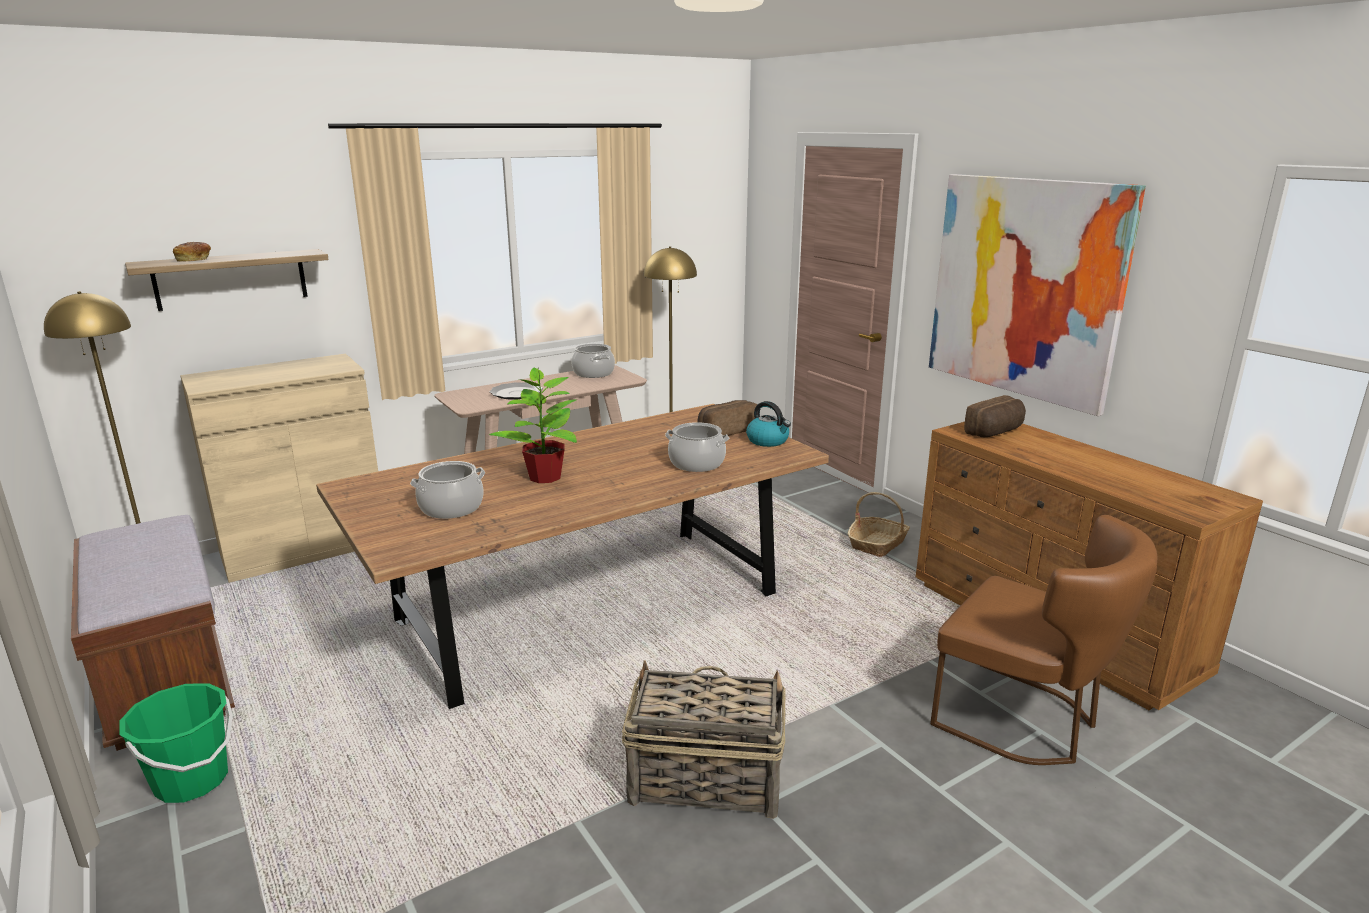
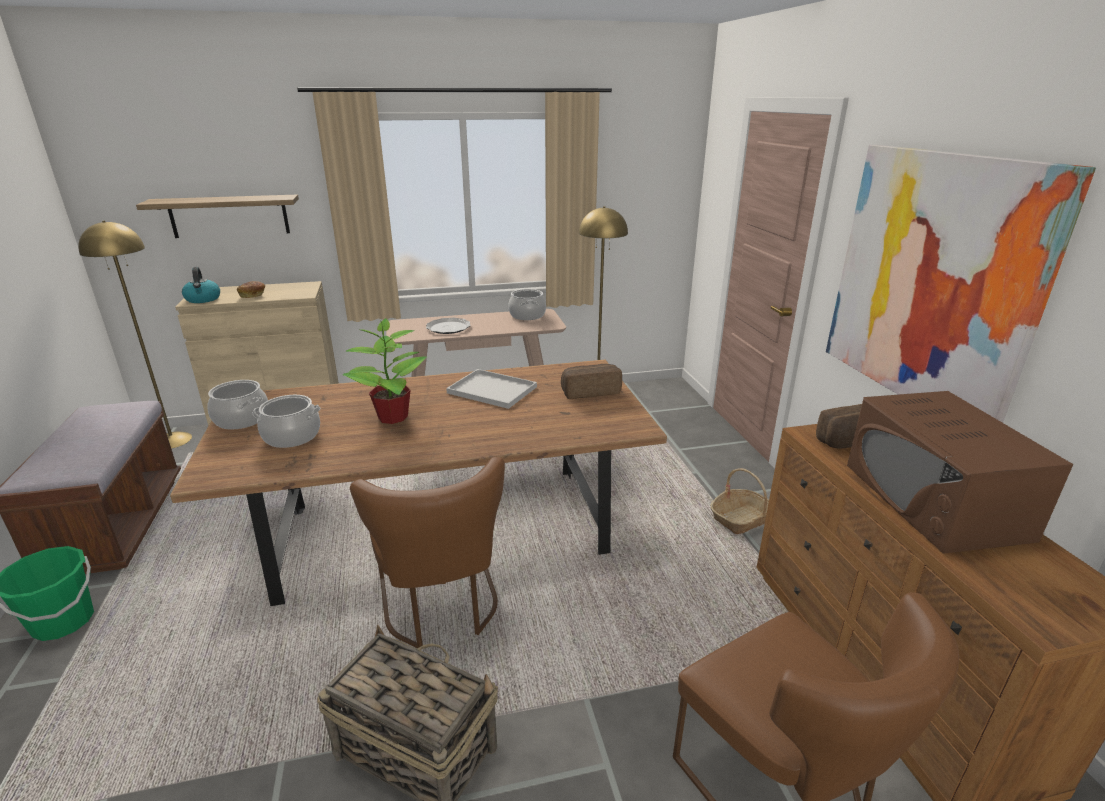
camera: 20 degrees right, 5 degrees up
bread [173,242,211,262] -> bread moved to [237,281,265,298]
cooking pot [665,422,729,472] -> cooking pot moved to [207,380,268,430]
kettle [746,401,791,447] -> kettle moved to [182,267,220,303]
none -> brown chair [350,457,505,648]
none -> white tray [446,369,537,409]
none -> brown microwave [847,391,1073,554]

